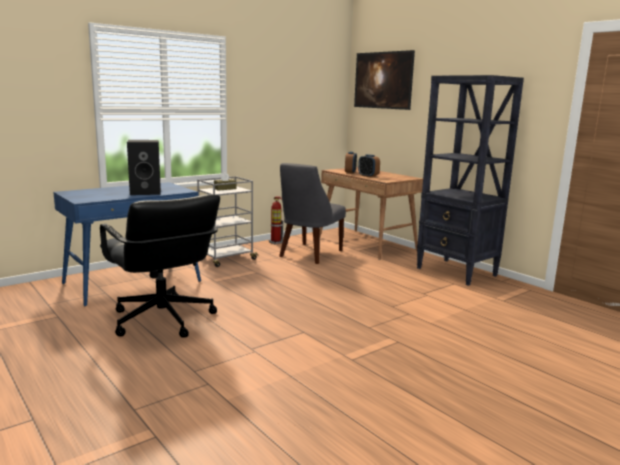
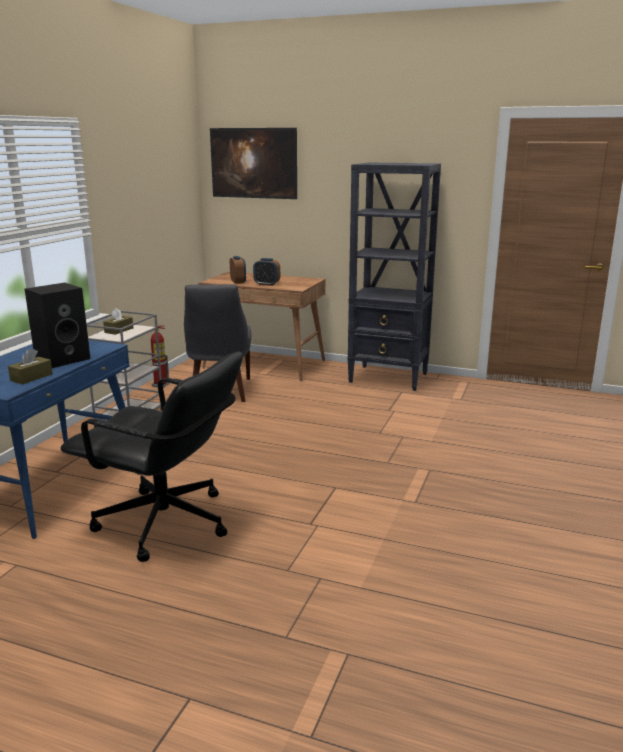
camera: 30 degrees left, 5 degrees up
none -> brown tissue box [8,348,53,385]

